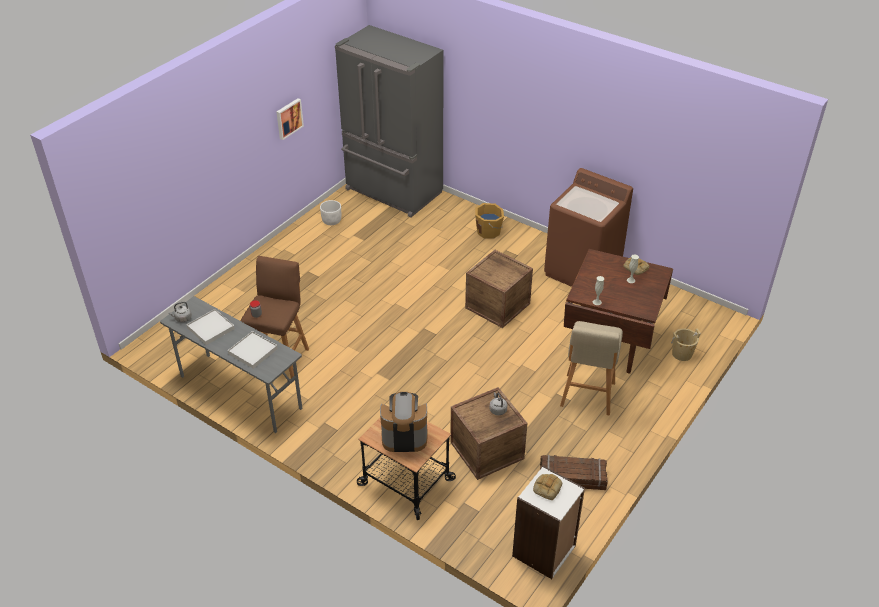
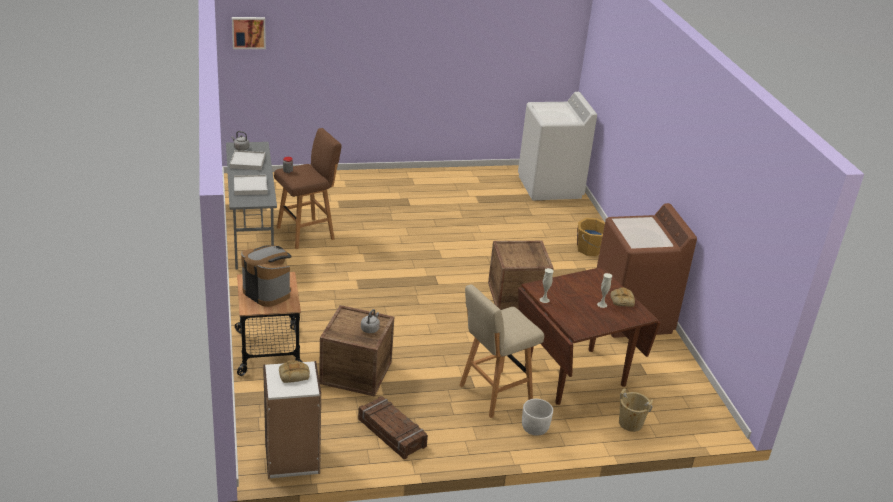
camera: 40 degrees right, 10 degrees down
picture [277,98,304,140] -> picture moved to [232,17,266,49]
white planter [320,200,341,225] -> white planter moved to [522,399,553,436]
grey fridge [335,25,444,218] -> white washing machine [518,92,597,200]

